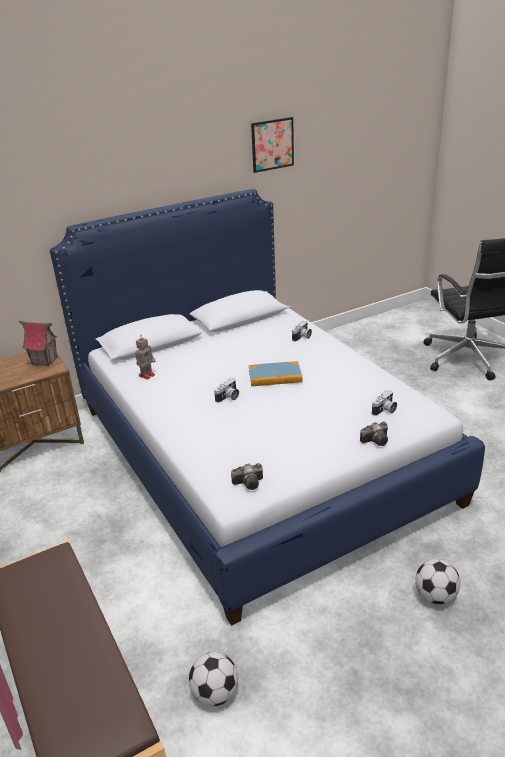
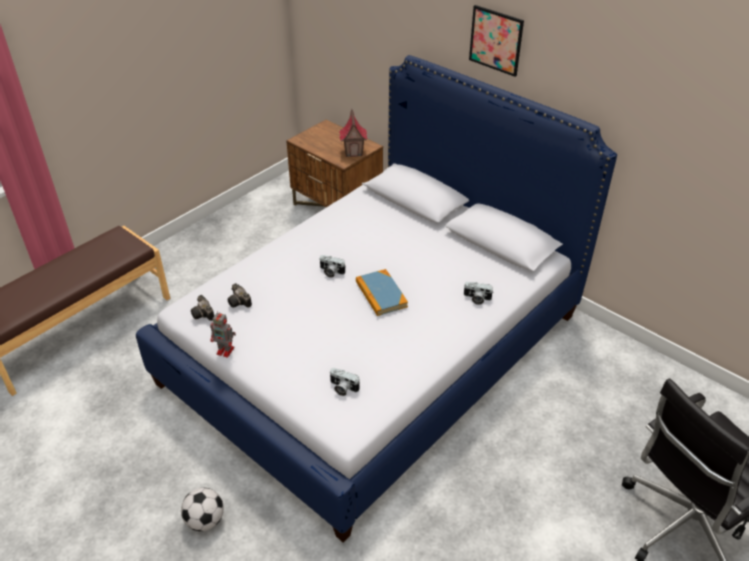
camera: 70 degrees right, 10 degrees up
toy robot [135,338,155,380] -> toy robot moved to [210,311,236,358]
football [189,652,238,706] -> none
picture [251,117,294,173] -> picture moved to [469,5,524,77]
camera [360,421,388,446] -> camera moved to [227,283,252,308]

